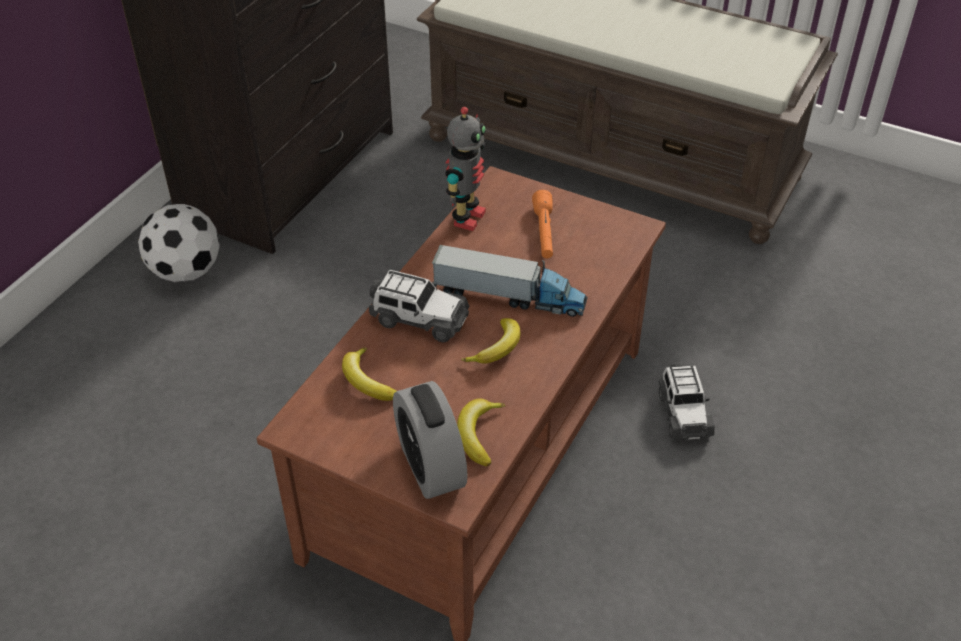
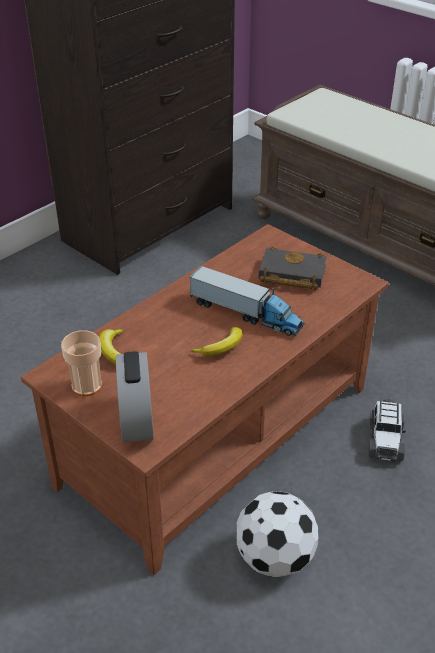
camera: 15 degrees right, 5 degrees down
football [138,204,219,282] -> football moved to [236,491,319,578]
toy car [369,270,470,342] -> none
toy robot [446,107,486,231] -> none
banana [457,399,505,466] -> none
orange flashlight [532,190,553,258] -> black book [258,247,327,290]
none -> cup [61,330,102,396]

